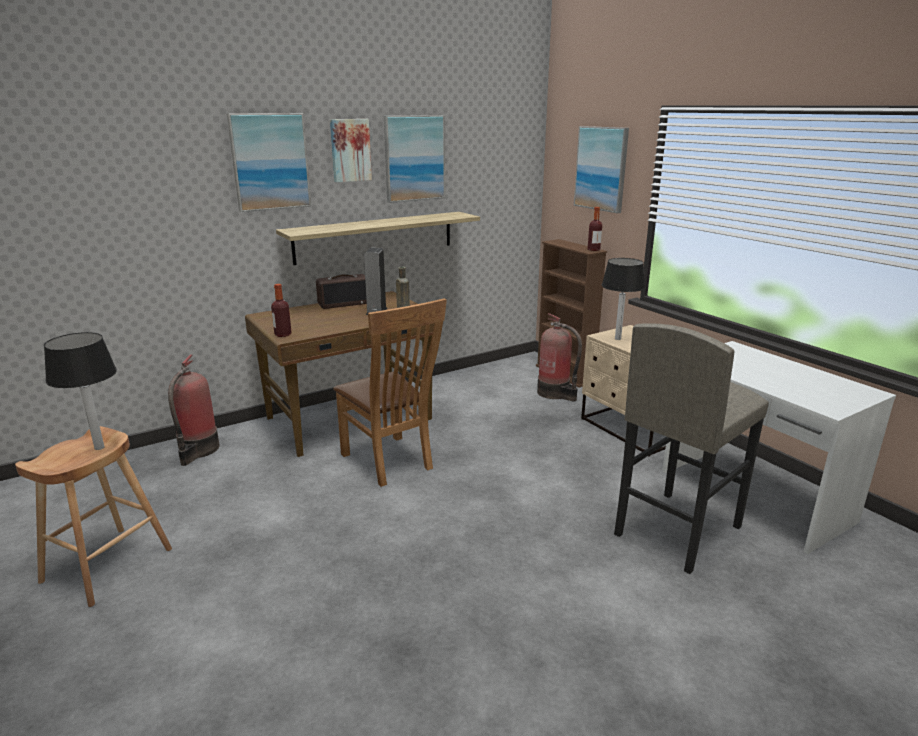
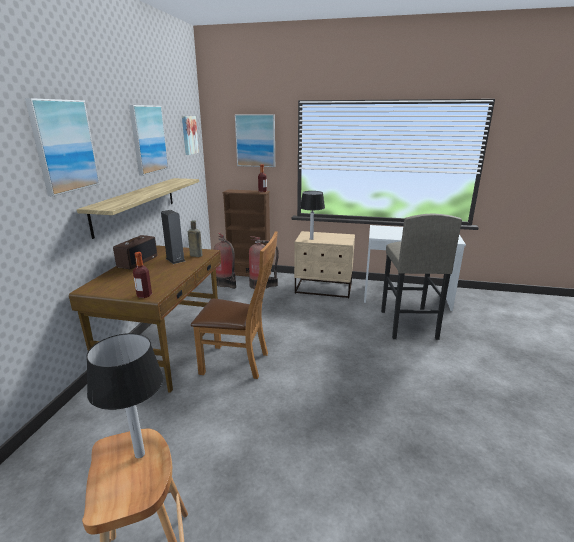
camera: 45 degrees left, 0 degrees up
fire extinguisher [168,355,220,466] -> fire extinguisher moved to [214,233,236,289]
picture [330,119,372,182] -> picture moved to [182,116,199,155]

